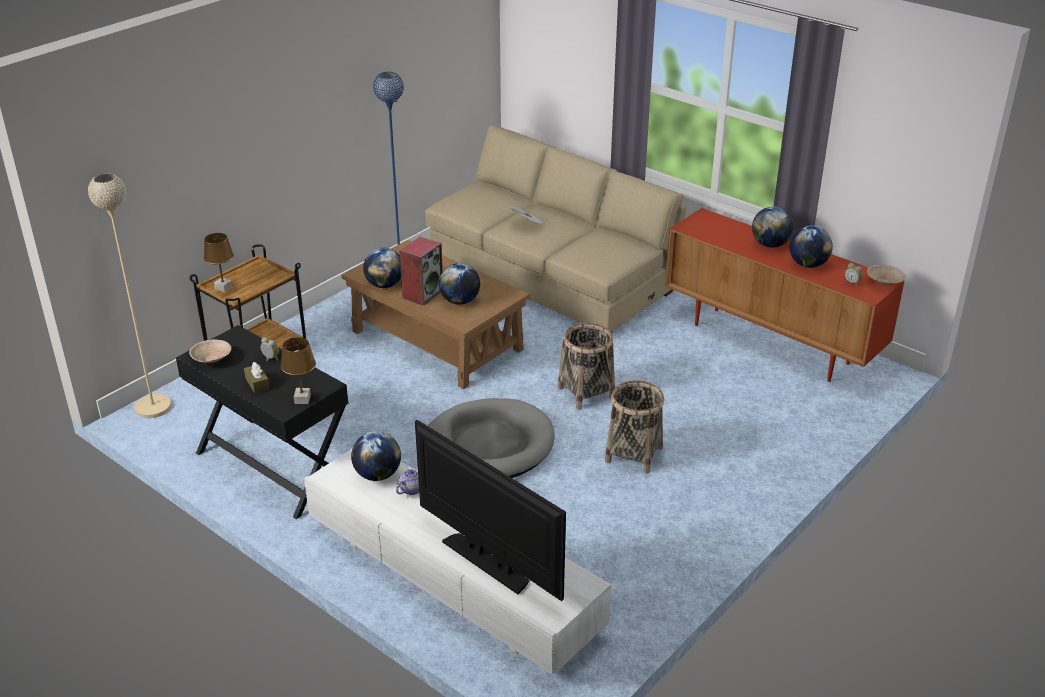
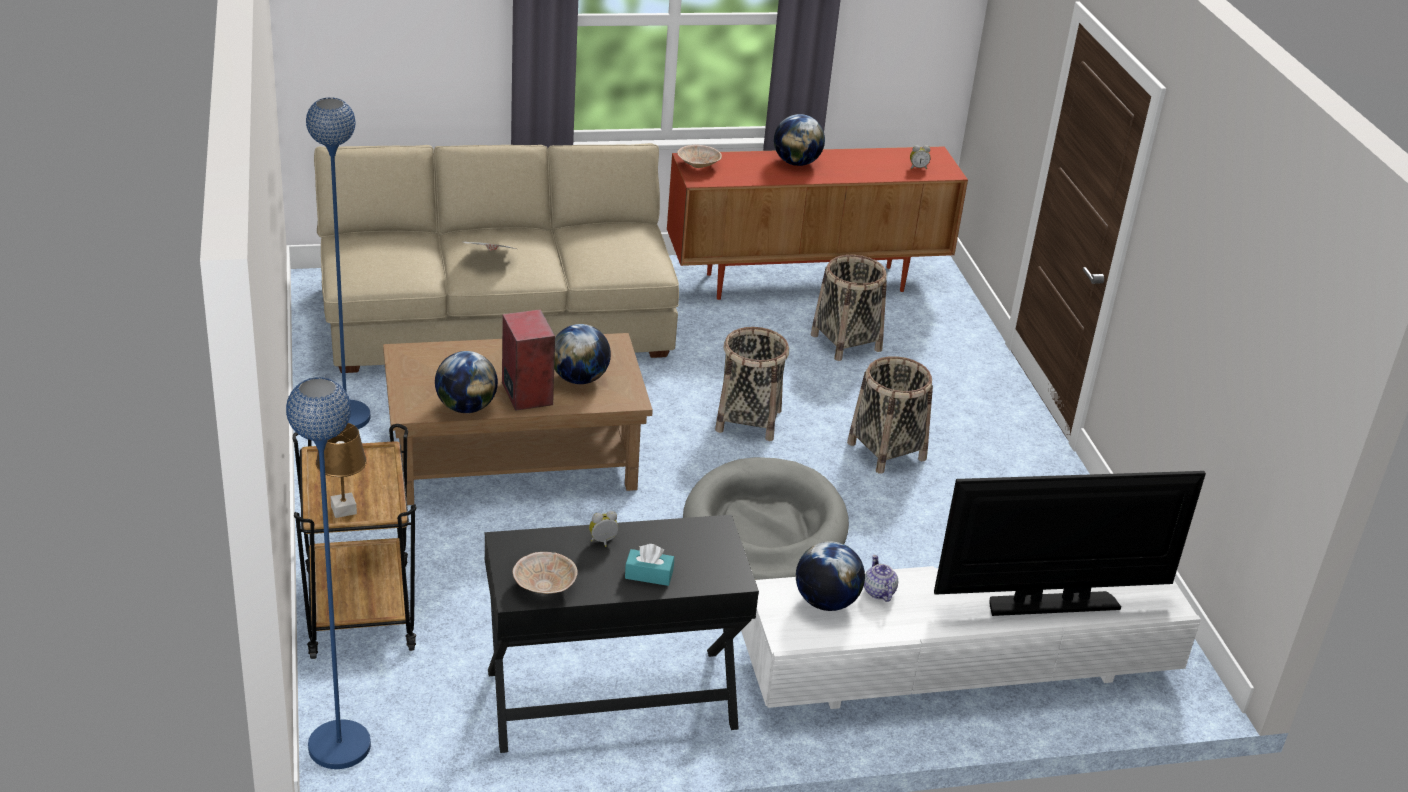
camera: 55 degrees left, 0 degrees up
beige floor lamp [88,173,172,418] -> blue floor lamp [286,377,371,769]
brown tissue box [244,362,270,393] -> turquoise tissue box [625,544,674,586]
brown table lamp [281,337,316,404] -> none
globe [789,226,833,268] -> none
beige bowl [867,265,906,285] -> beige bowl moved to [677,145,722,168]
none -> basket [811,255,887,361]

